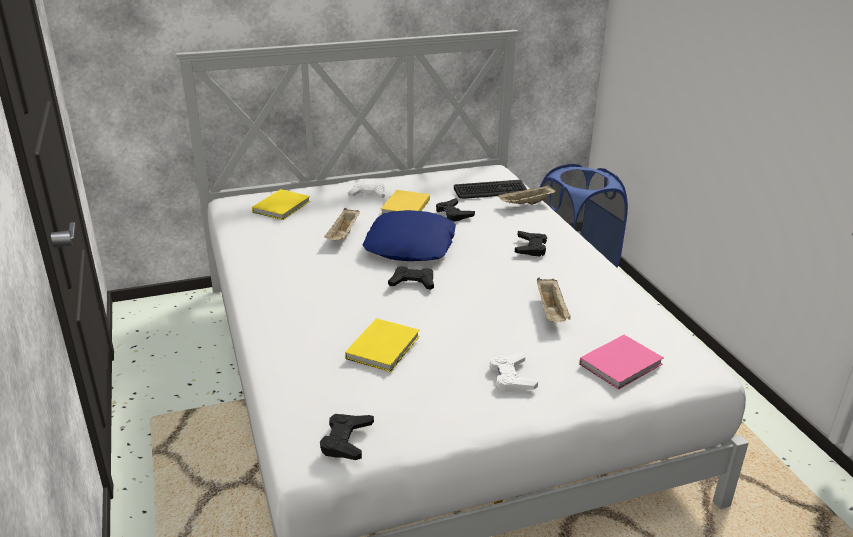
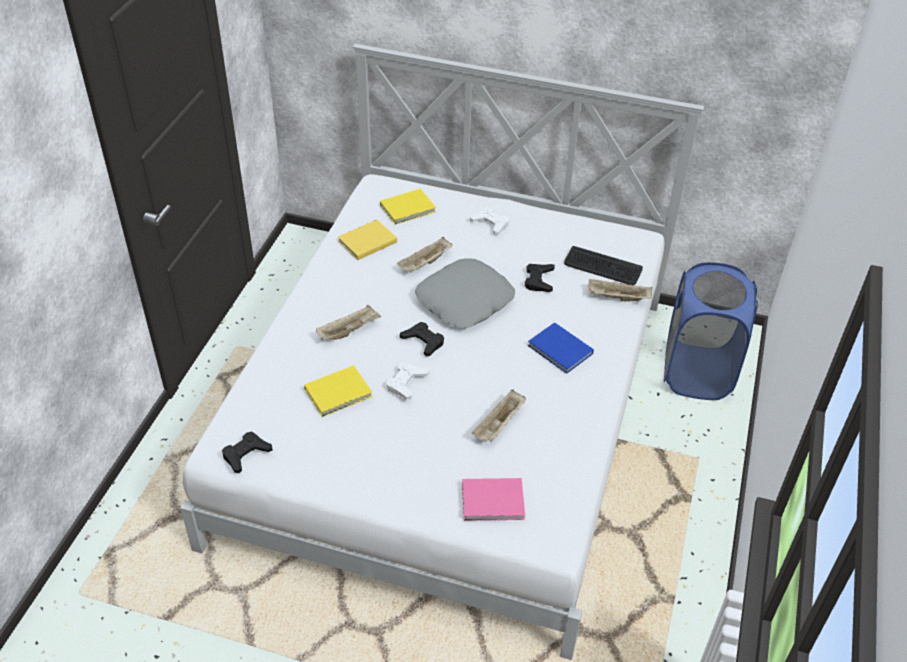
camera: 35 degrees right, 15 degrees up
blue pillow [363,210,456,261] -> grey pillow [415,258,515,328]
yellow book [381,190,430,214] -> yellow book moved to [338,220,397,260]
white game controller [489,353,538,392] -> white game controller moved to [386,362,430,399]
black game controller [515,231,547,256] -> blue book [528,322,594,374]
none -> beige tray [316,305,381,340]

